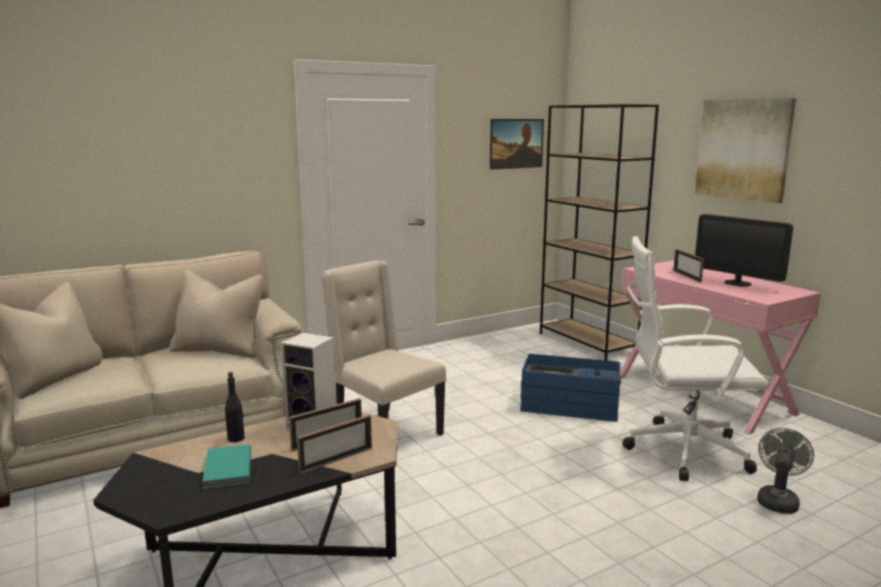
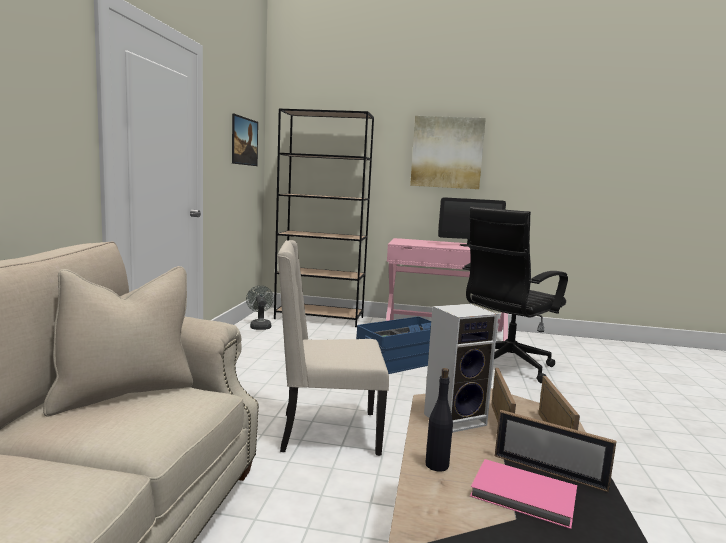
camera: 50 degrees left, 5 degrees down
turquoise book [202,444,251,489] -> pink book [470,459,577,529]
white office chair [622,236,769,481] -> black office chair [462,206,568,383]
picture frame [673,249,704,283] -> picture frame moved to [495,410,617,492]
grey fan [757,428,814,514] -> grey fan moved to [246,285,274,330]

